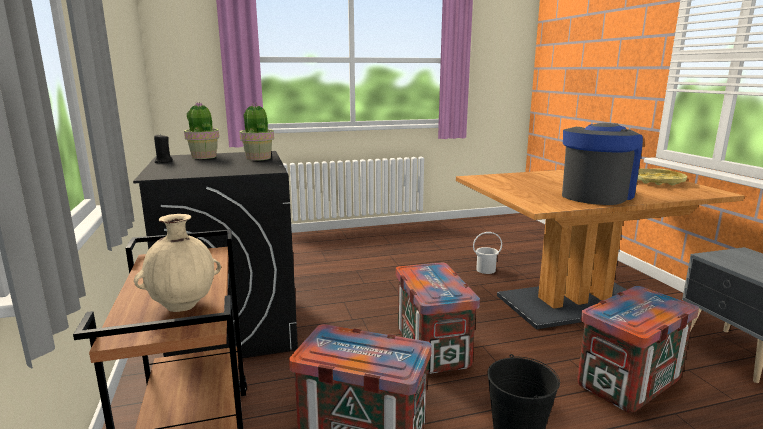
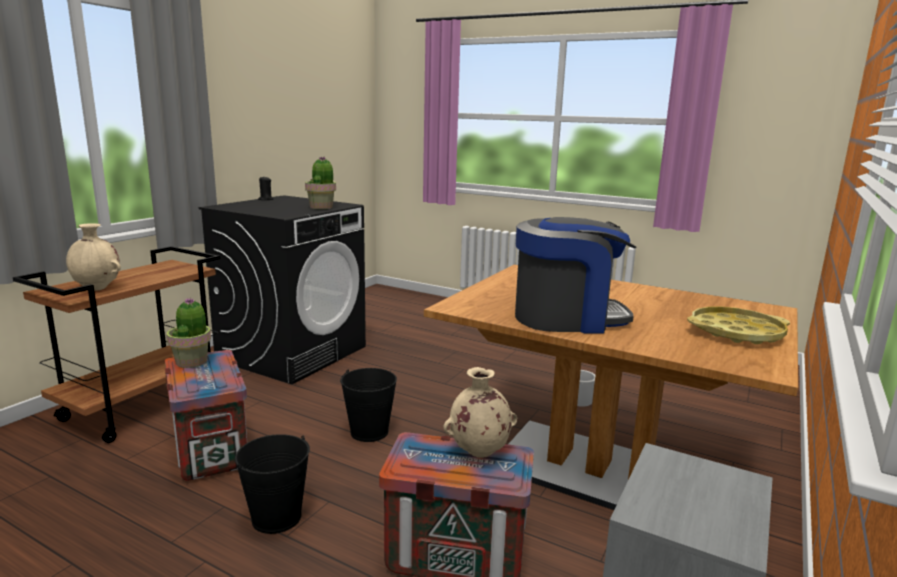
camera: 45 degrees right, 0 degrees up
potted plant [184,102,219,159] -> potted plant moved to [166,297,211,368]
crate [396,263,480,374] -> black bucket [340,368,397,442]
none -> beige vase [443,367,517,458]

